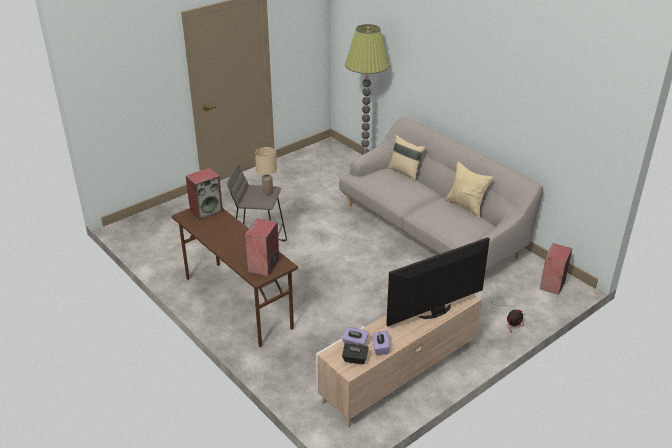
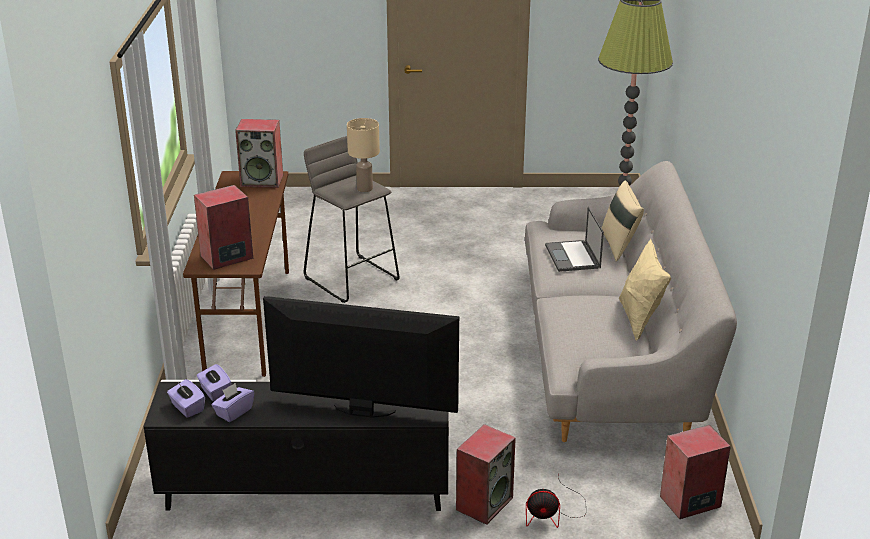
camera: 40 degrees right, 5 degrees down
beige tv stand [316,294,482,427] -> black tv stand [144,380,449,511]
black tissue box [342,343,369,364] -> purple tissue box [167,379,205,418]
none -> speaker [456,424,516,525]
none -> laptop [545,207,604,272]

